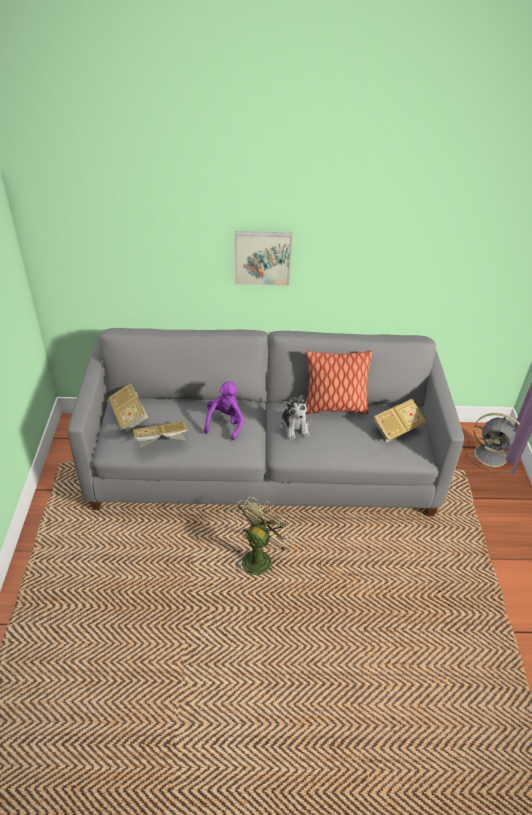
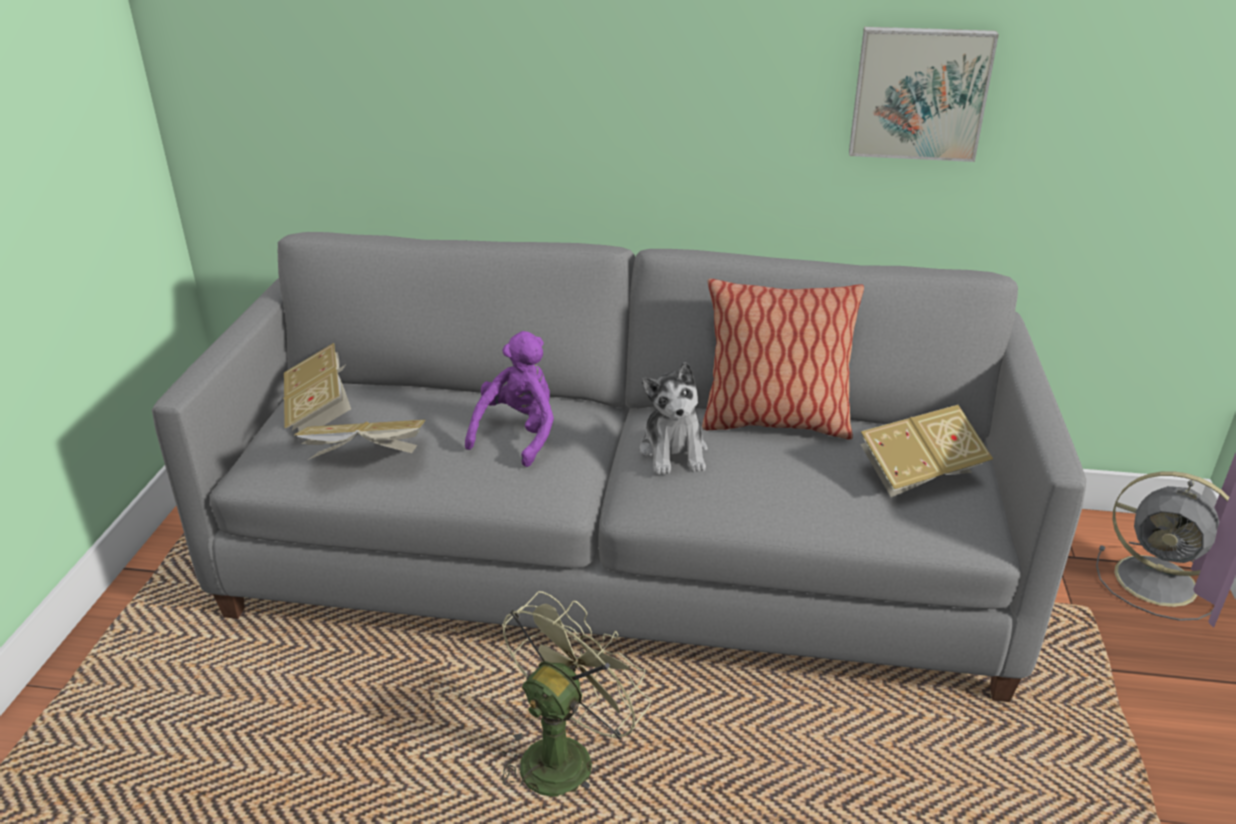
camera: 10 degrees right, 10 degrees down
picture [235,231,292,286] -> picture moved to [849,27,999,162]

